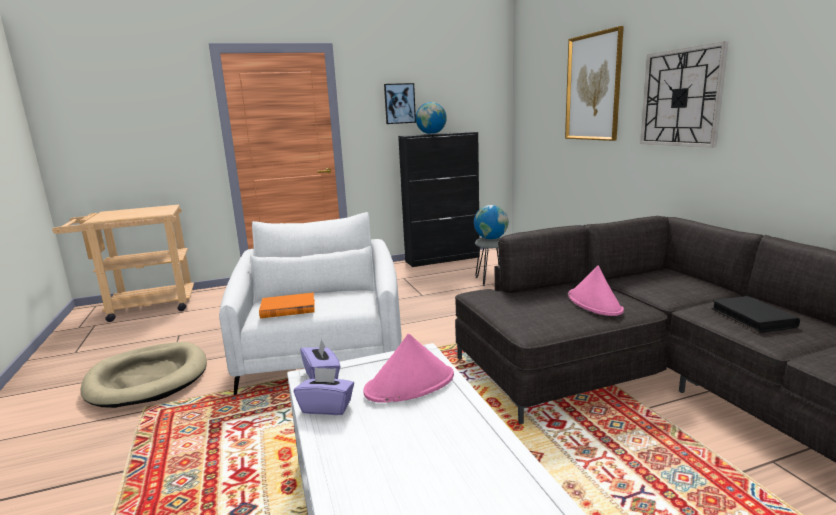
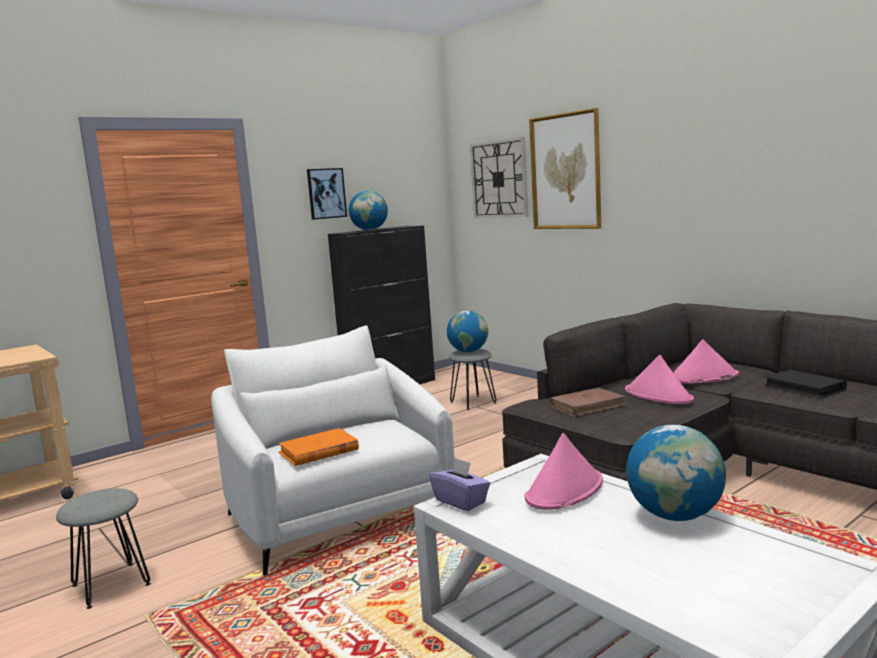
camera: 20 degrees left, 5 degrees down
beige dog bed [80,342,207,408] -> grey stool [56,488,151,609]
purple tissue box [294,367,354,415] -> none
wall clock [640,41,728,148] -> wall clock moved to [470,137,528,218]
none -> brown book [549,387,626,417]
none -> globe [626,425,726,521]
none -> pink hat [673,339,739,384]

